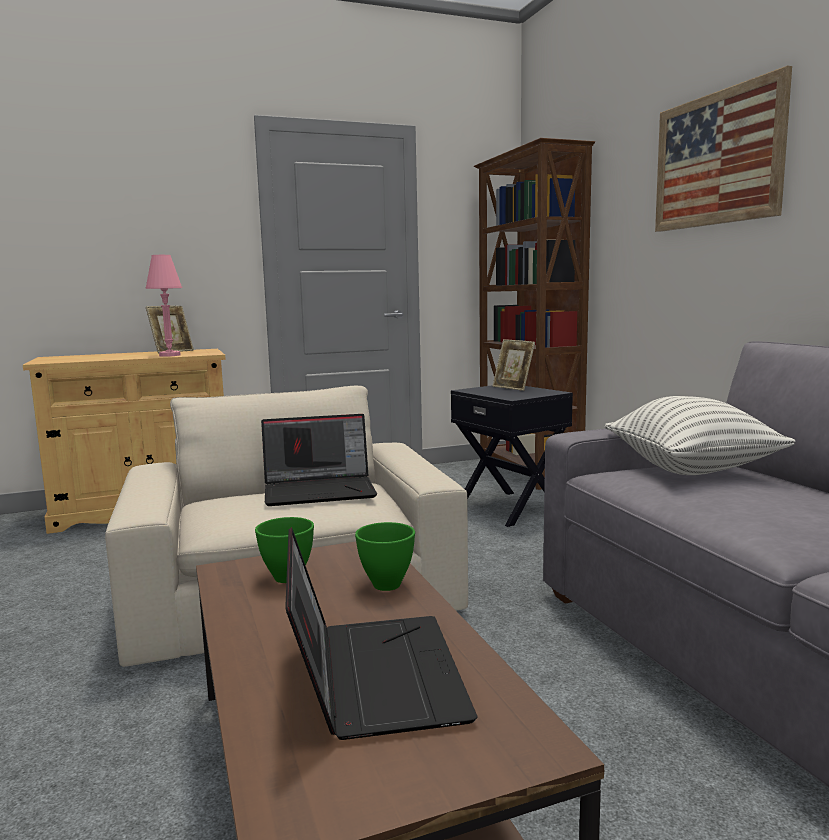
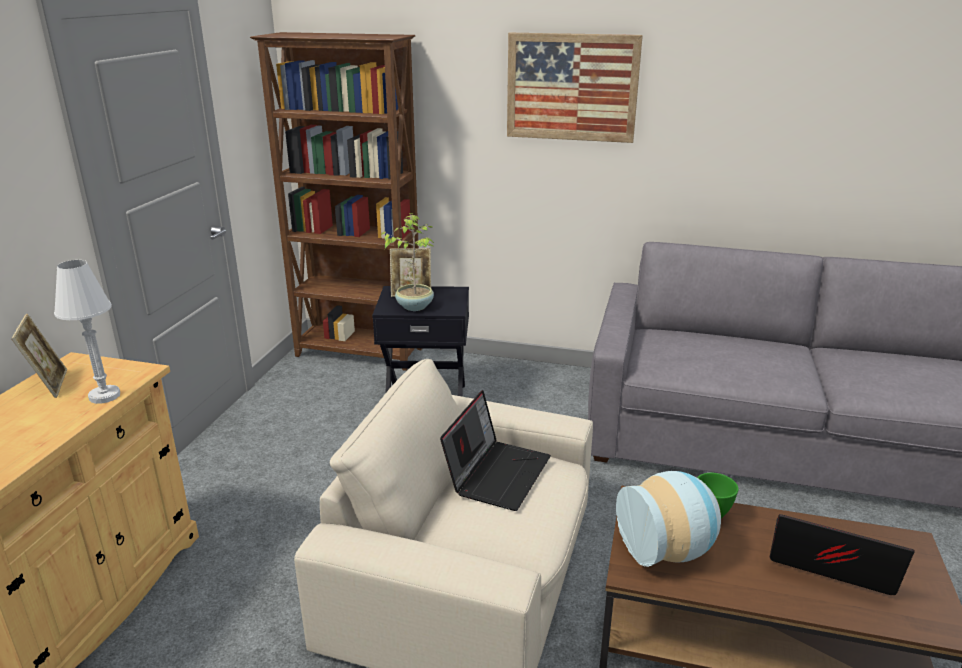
camera: 55 degrees left, 15 degrees up
pink table lamp [145,255,182,357] -> white table lamp [54,260,120,404]
green bowl [255,517,314,583] -> vase [616,471,721,567]
pillow [605,396,795,475] -> none
none -> potted plant [380,213,434,311]

